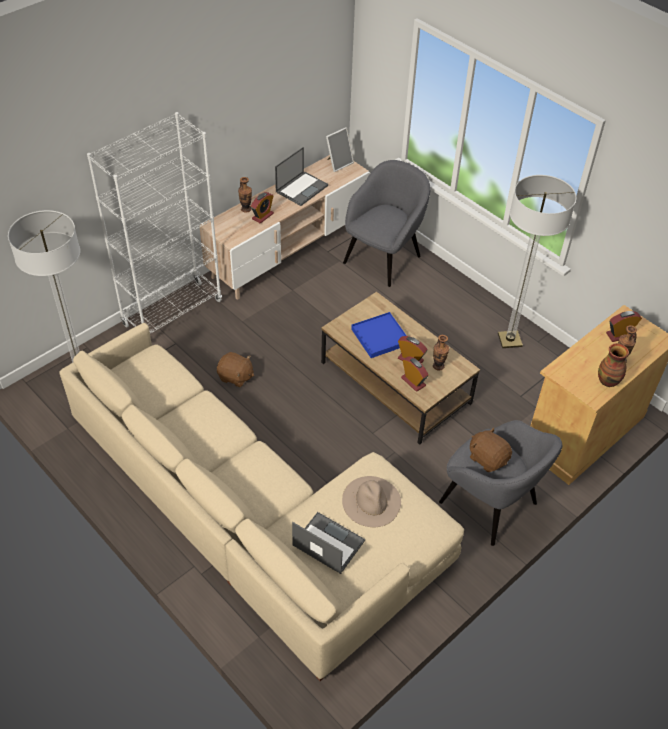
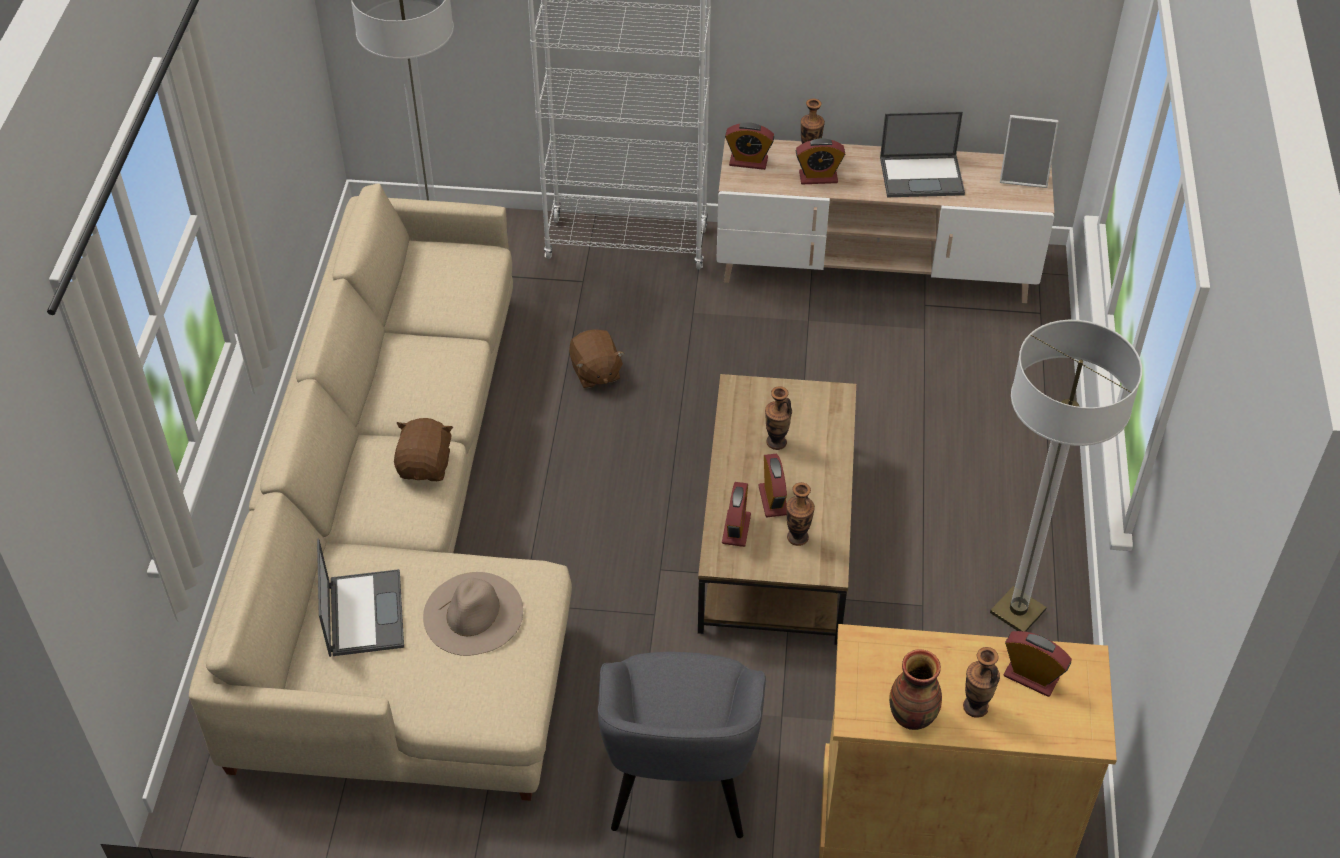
camera: 50 degrees right, 0 degrees up
grey armchair [343,160,430,287] -> none
blue tray [351,312,407,358] -> vase [765,386,792,450]
brown plush toy [470,428,512,472] -> brown plush toy moved to [394,418,453,481]
none -> alarm clock [725,122,774,170]

